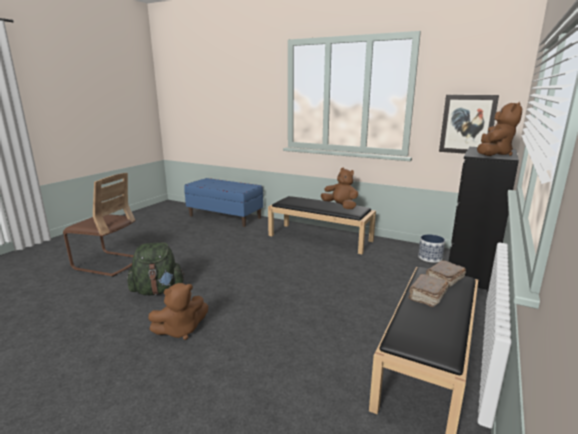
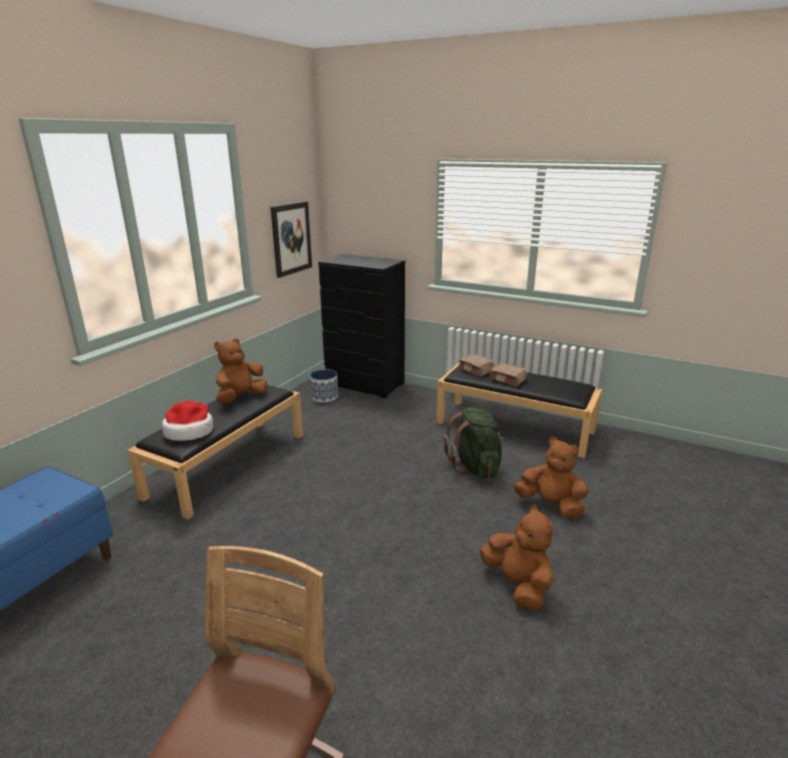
camera: 90 degrees left, 5 degrees up
green backpack [127,242,185,295] -> green backpack moved to [444,407,504,478]
brown plush toy [477,102,522,156] -> brown plush toy moved to [513,437,589,519]
none -> hat [162,401,213,441]

